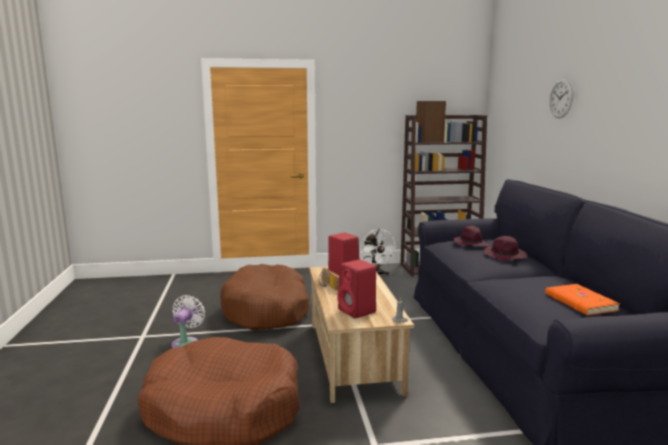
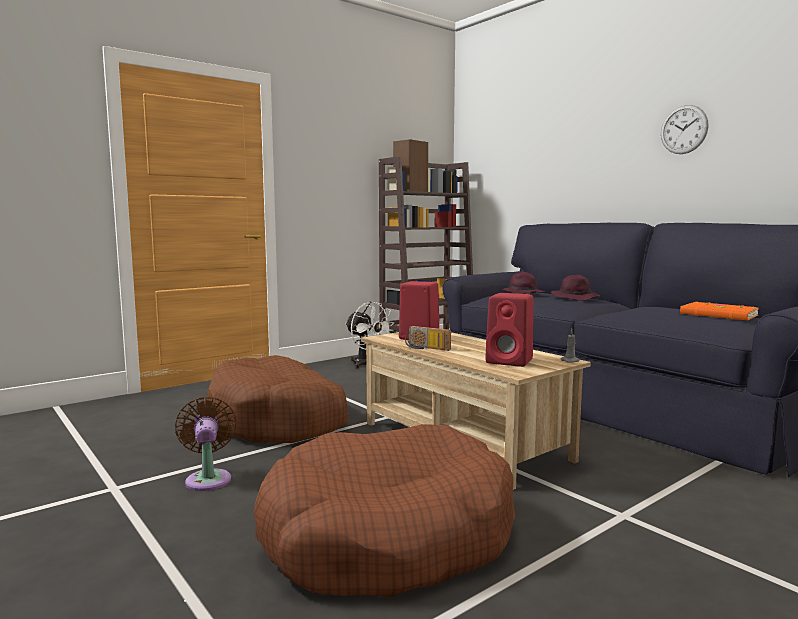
camera: 30 degrees left, 5 degrees down
white fan [172,295,205,348] -> brown fan [175,397,237,491]
wall clock [549,79,573,118] -> wall clock moved to [661,105,709,154]

